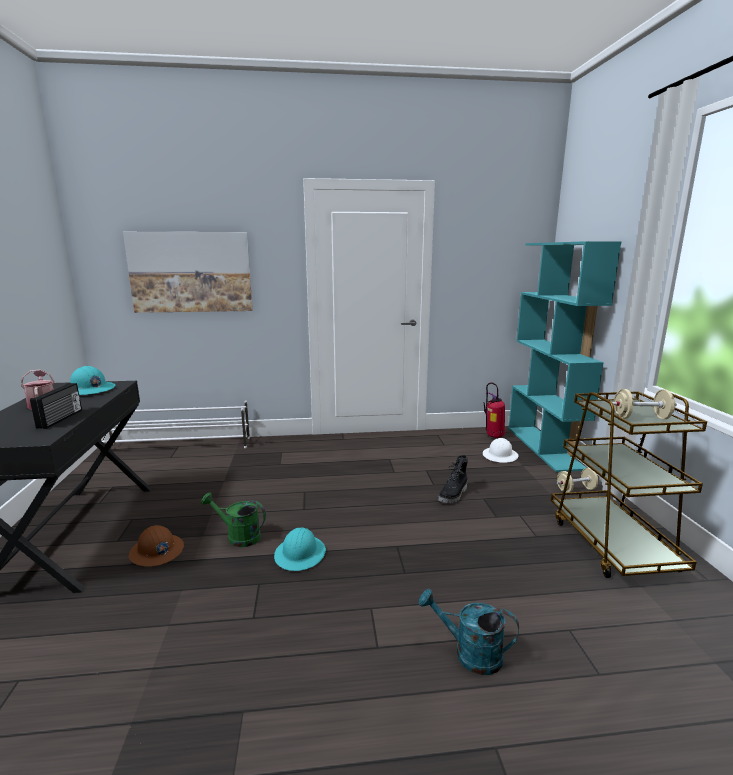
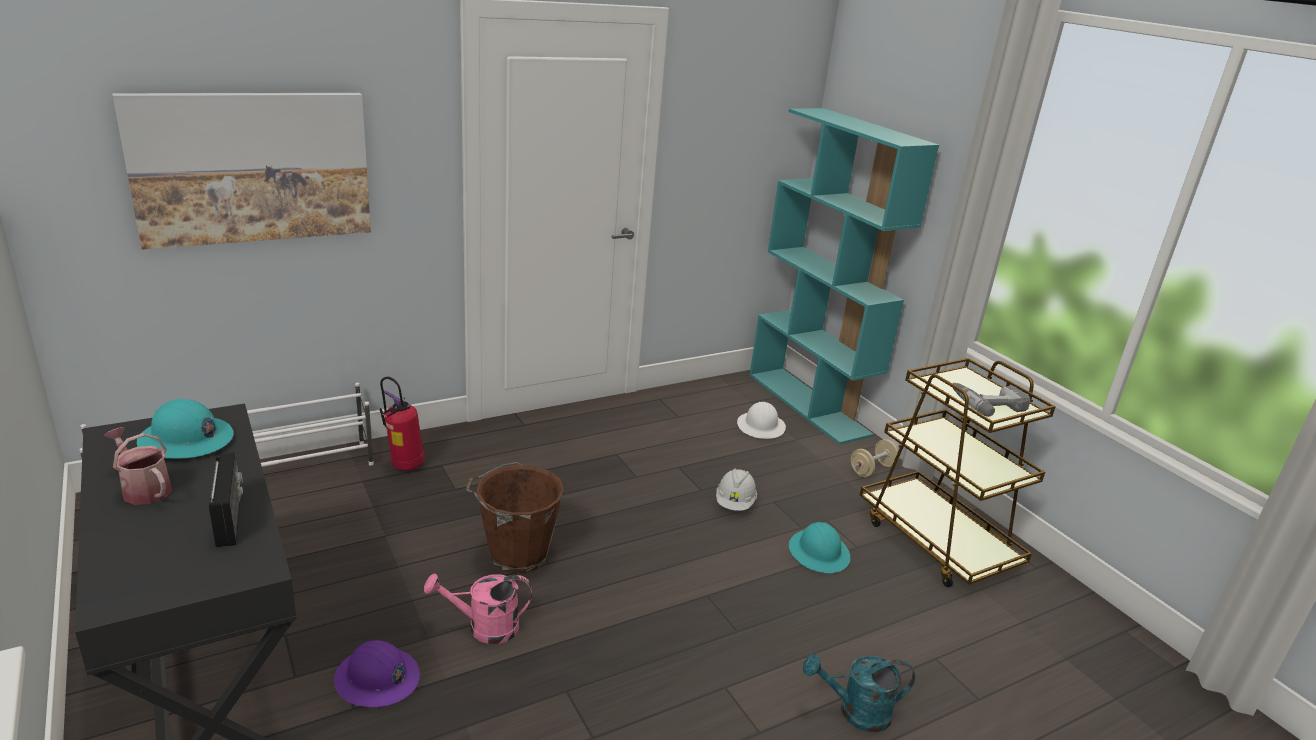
camera: 25 degrees left, 10 degrees up
brown hard hat [129,525,184,567] -> purple hard hat [334,640,420,707]
green watering can [201,493,266,547] -> pink watering can [424,574,532,644]
turquoise hard hat [274,527,326,571] -> turquoise hard hat moved to [789,522,850,573]
black boot [438,455,468,503] -> white hard hat [716,468,757,511]
fire extinguisher [483,382,505,438] -> fire extinguisher moved to [379,377,425,471]
beige dumbbell [612,389,677,419] -> power drill [952,383,1031,417]
none -> brown bucket [466,462,564,573]

